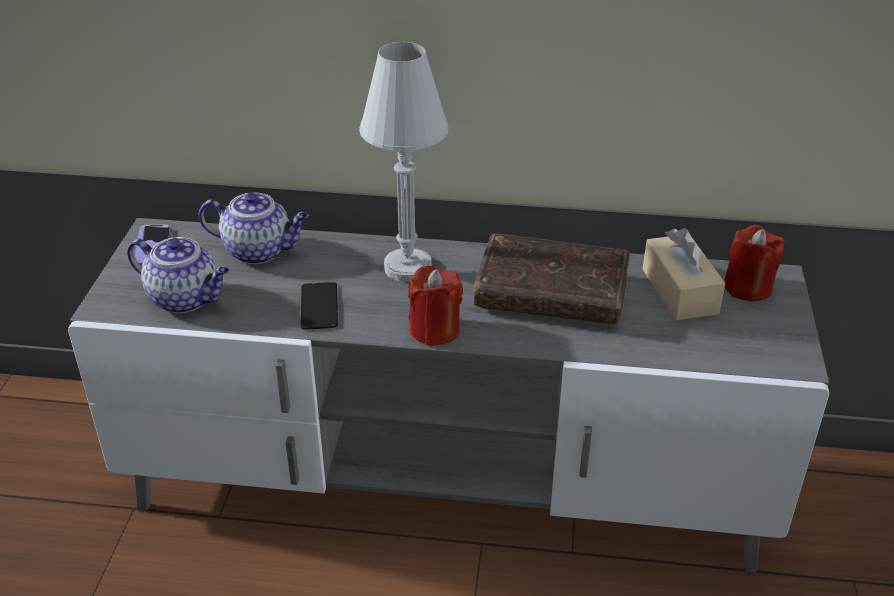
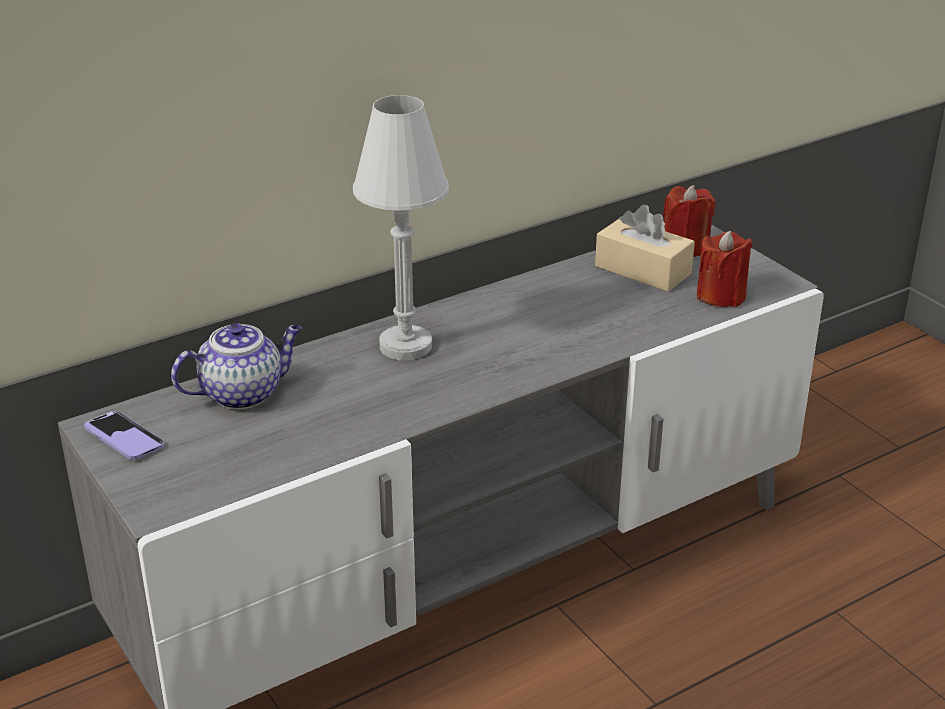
camera: 40 degrees left, 5 degrees down
teapot [127,237,229,313] -> none
phone [301,282,338,330] -> none
red candle [408,266,463,346] -> red candle moved to [697,230,753,307]
brown book [474,233,630,325] -> none

